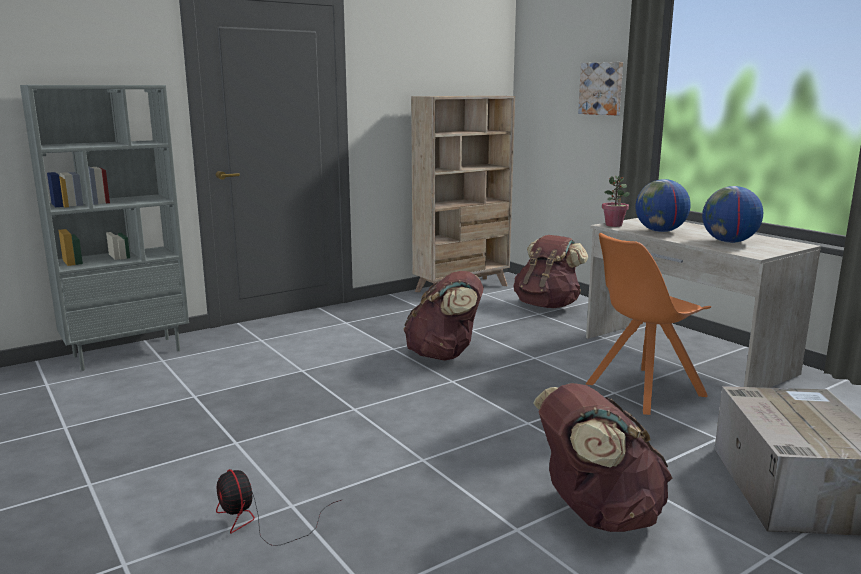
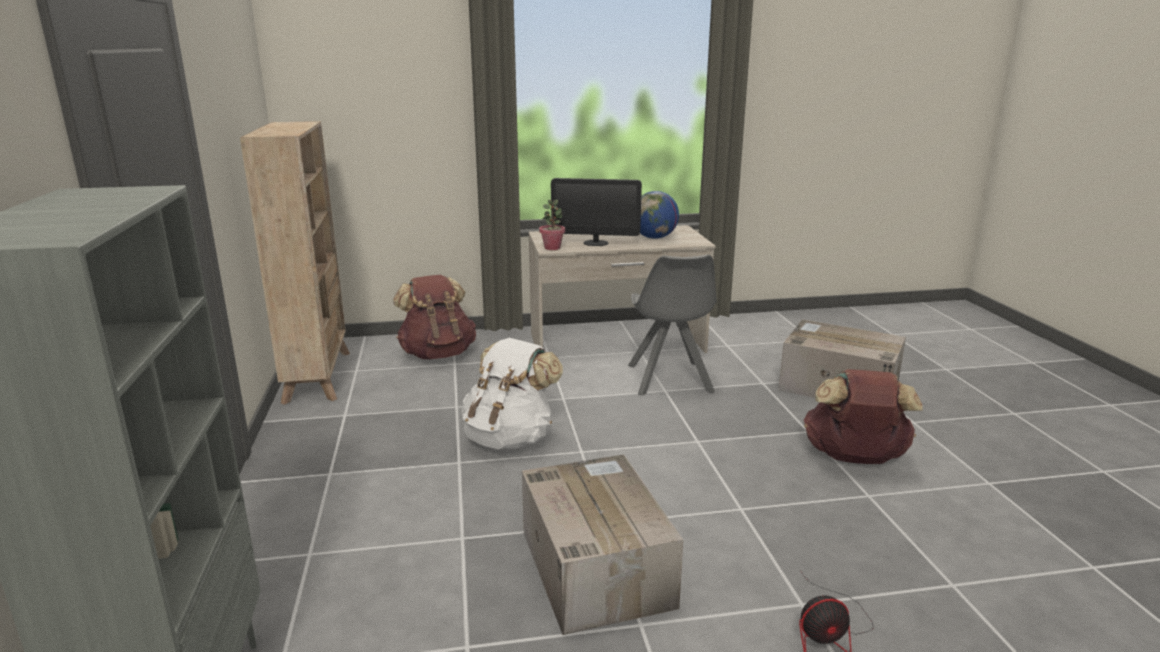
camera: 65 degrees left, 5 degrees up
brown backpack [403,271,484,361] -> white backpack [462,338,563,450]
picture [578,62,623,115] -> none
orange chair [586,233,711,415] -> grey chair [628,255,717,396]
globe [635,179,690,232] -> monitor [551,178,642,246]
none -> cardboard box [522,455,683,635]

